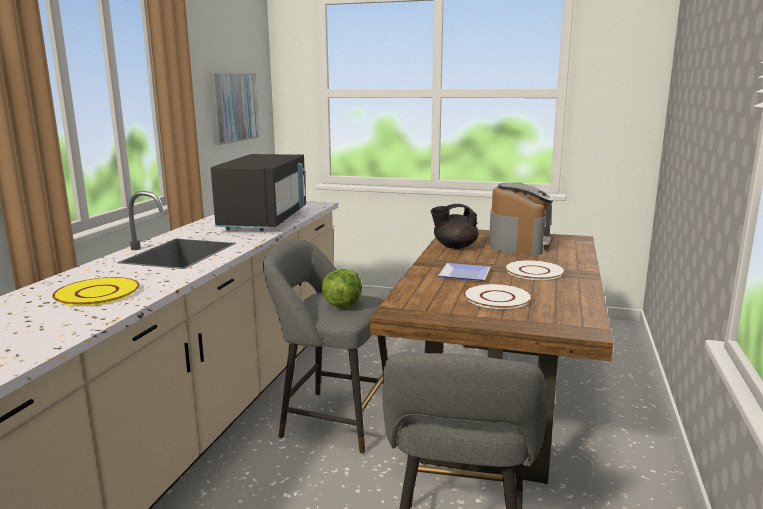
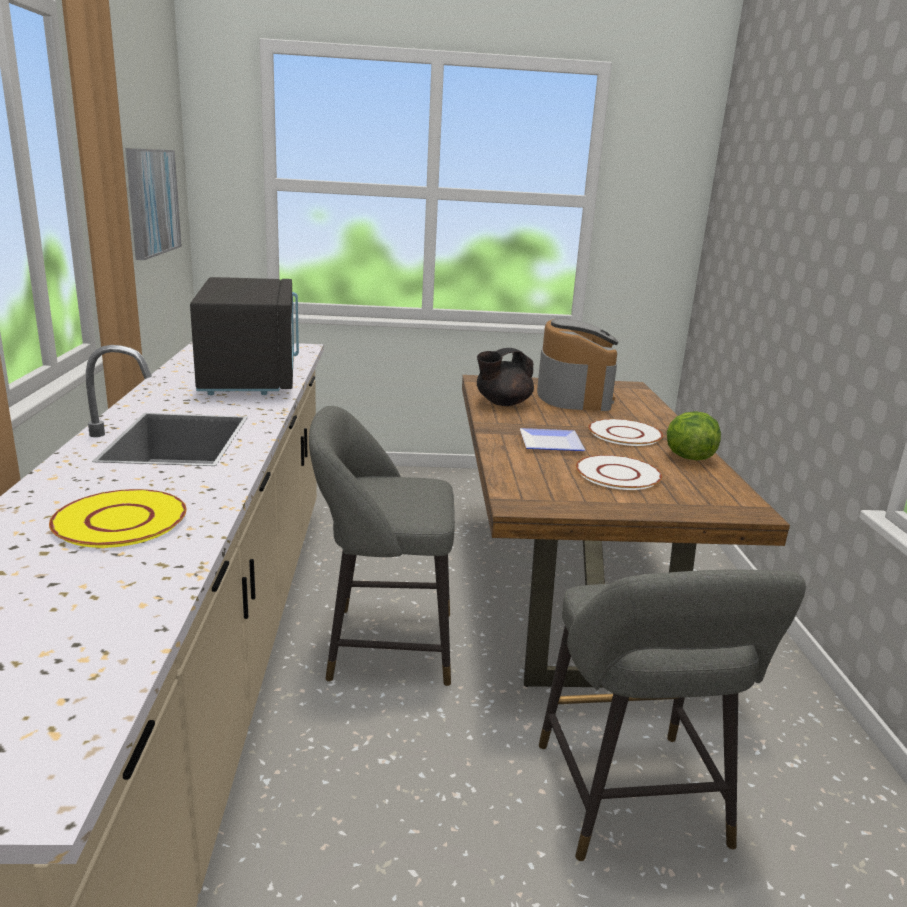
camera: 20 degrees left, 5 degrees up
lettuce [322,269,362,307] -> lettuce moved to [667,411,721,460]

